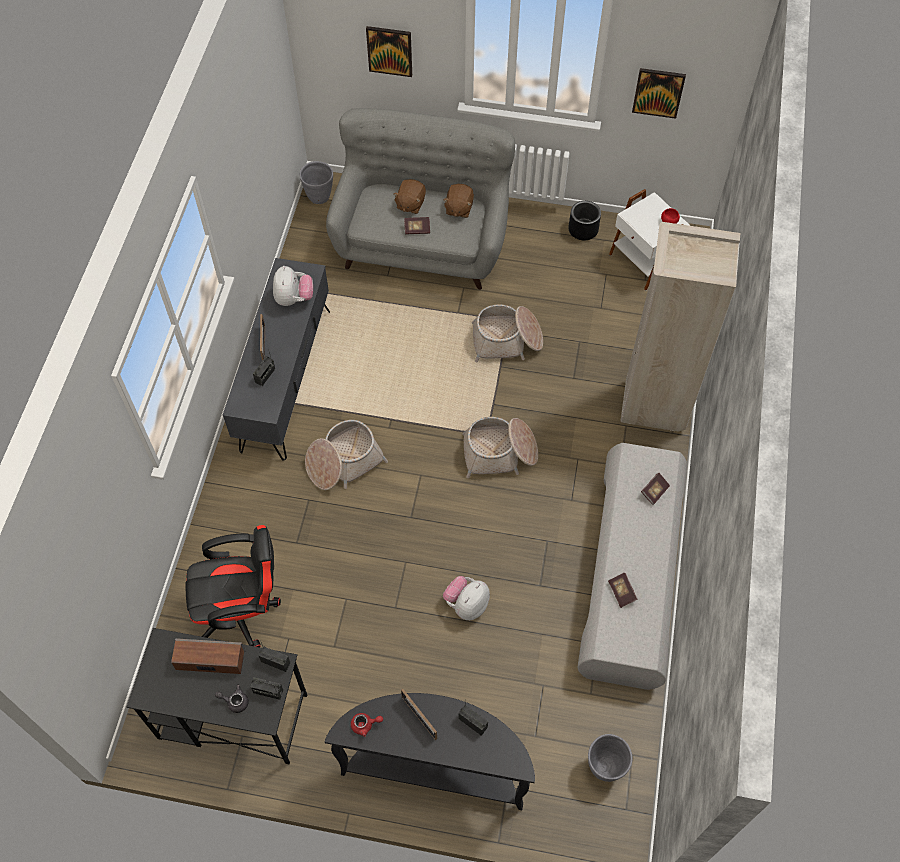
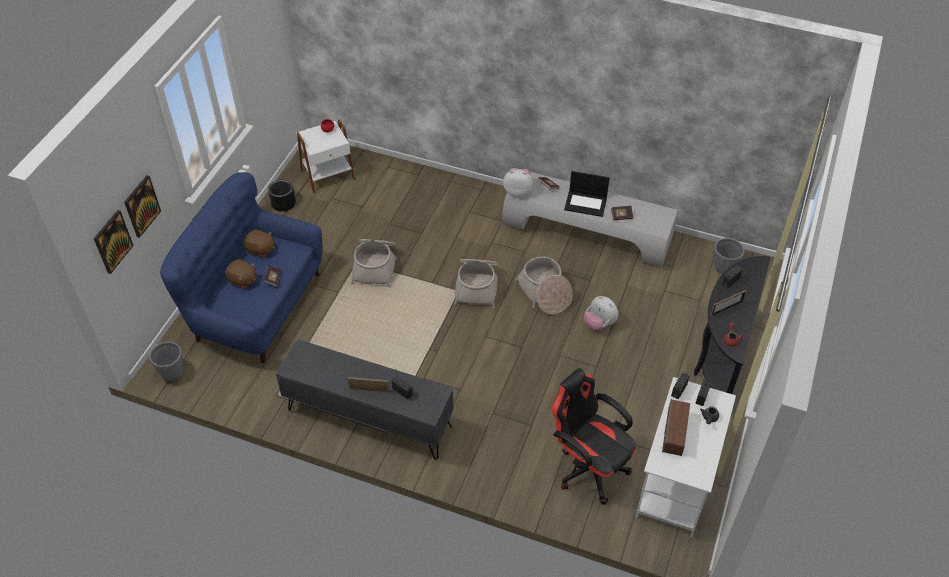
camera: 80 degrees left, 10 degrees down
black desk [127,628,307,765] -> white desk [635,377,736,537]
black office chair [185,525,281,647] -> black office chair turned 45 degrees counterclockwise [552,368,636,505]
plush toy [273,266,313,306] -> plush toy moved to [503,168,533,197]
basket [305,420,388,490] -> basket moved to [514,257,573,315]
grey sofa [326,108,515,290] -> blue sofa [160,172,322,363]
beige cabinet [620,222,740,432] -> none
picture [632,68,686,119] -> picture moved to [94,210,134,274]
none -> laptop [564,171,610,217]

